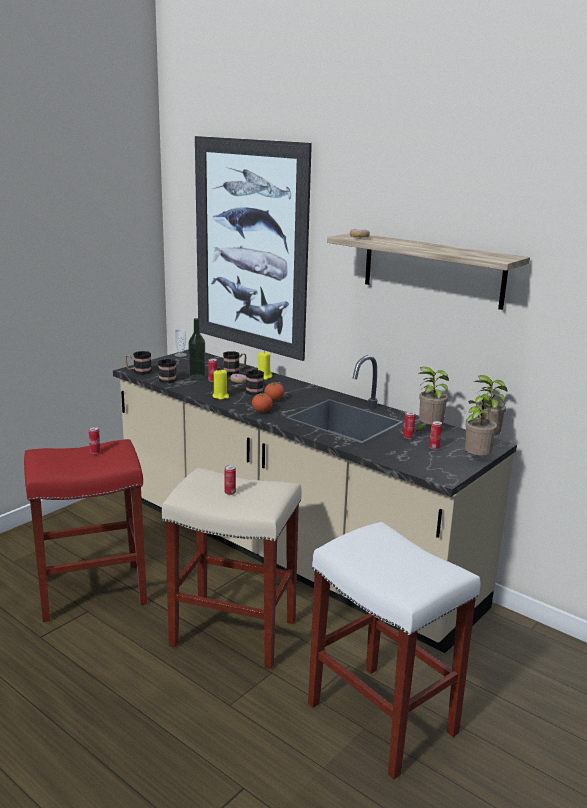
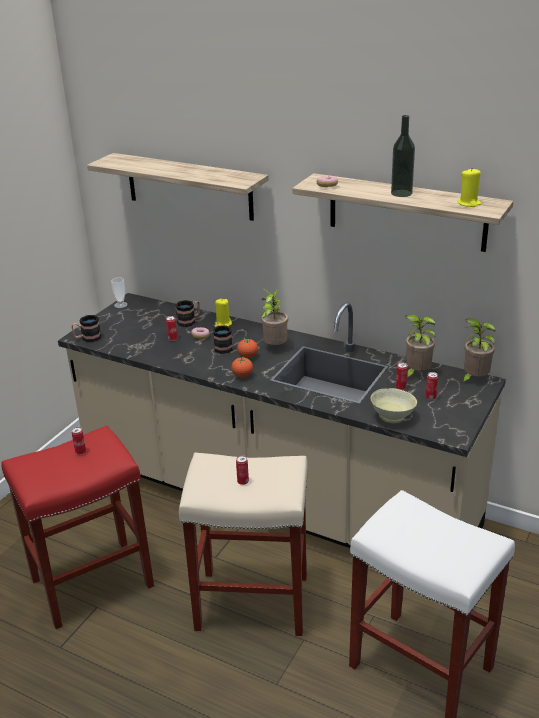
camera: 10 degrees left, 10 degrees up
mug [158,359,177,384] -> none
bottle [188,318,206,380] -> bottle moved to [391,115,415,197]
picture [195,136,312,361] -> shelf [87,153,269,221]
yellow candle [213,369,229,400] -> yellow candle moved to [457,169,481,207]
potted plant [465,391,497,456] -> potted plant moved to [260,288,288,345]
none -> beige bowl [371,388,417,424]

